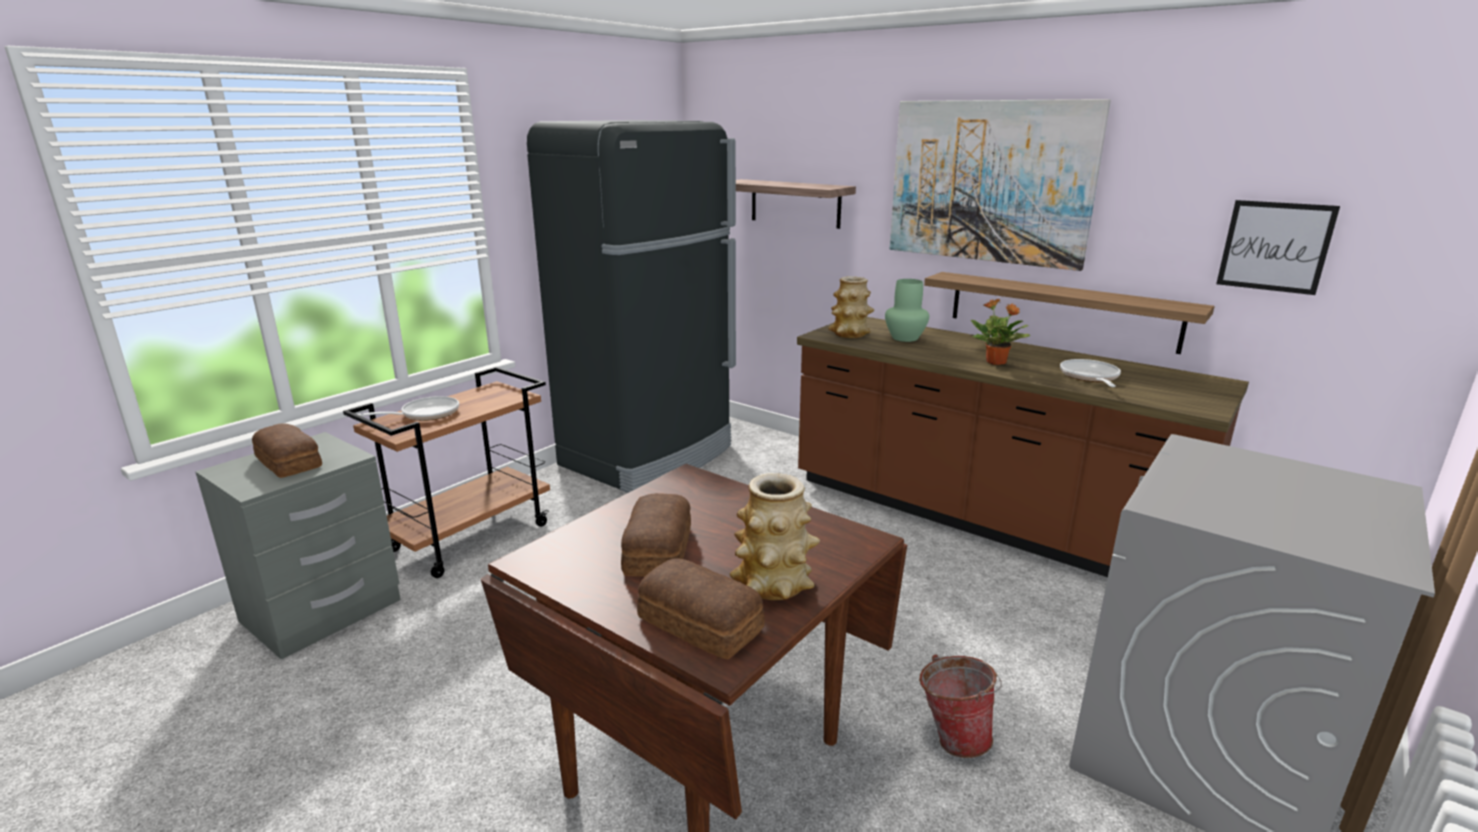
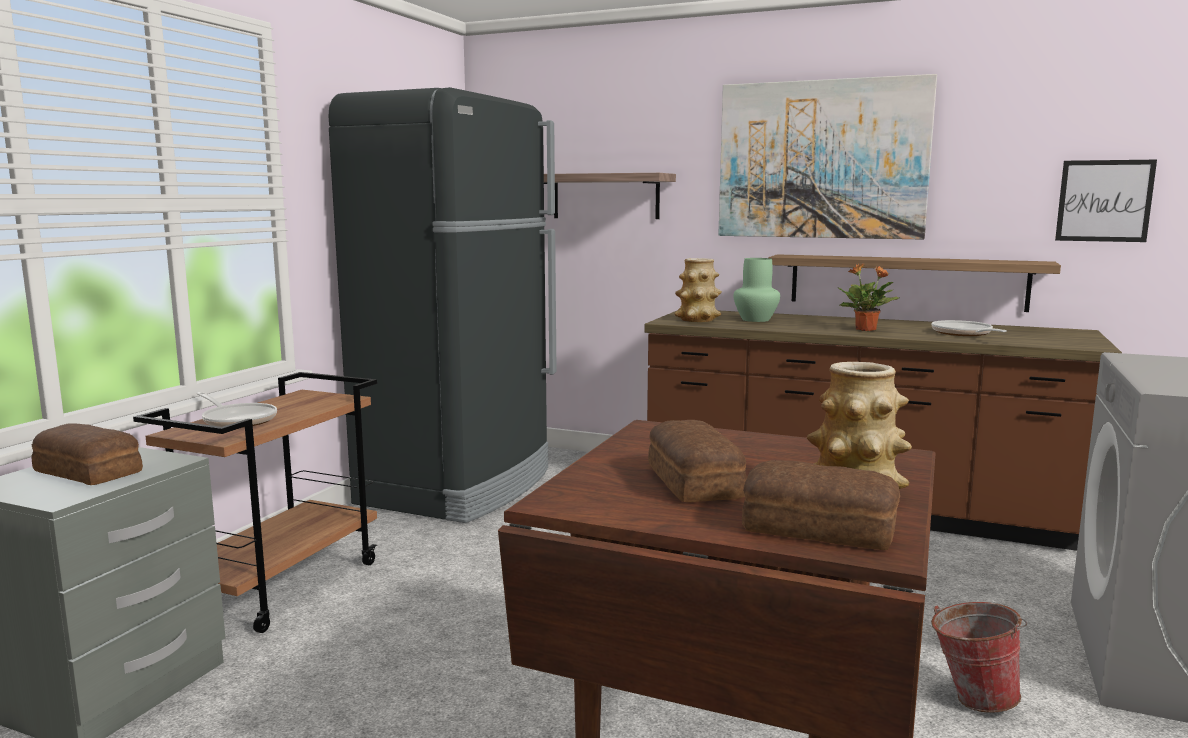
camera: 15 degrees left, 10 degrees down
frying pan [358,396,459,421] -> frying pan turned 90 degrees clockwise [197,392,277,428]

